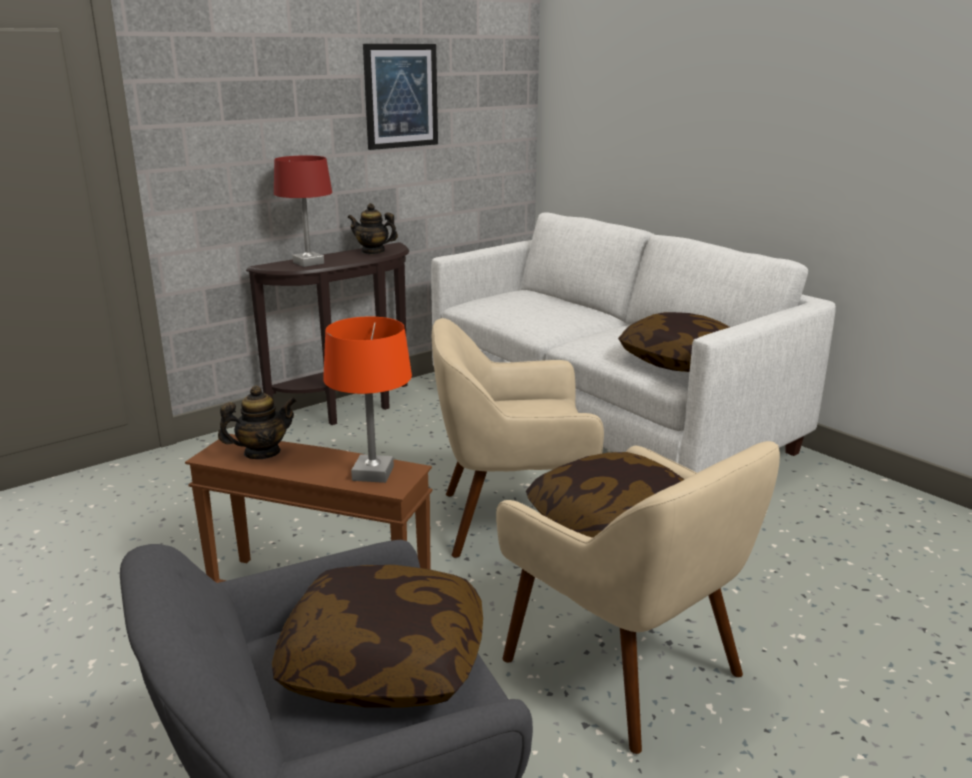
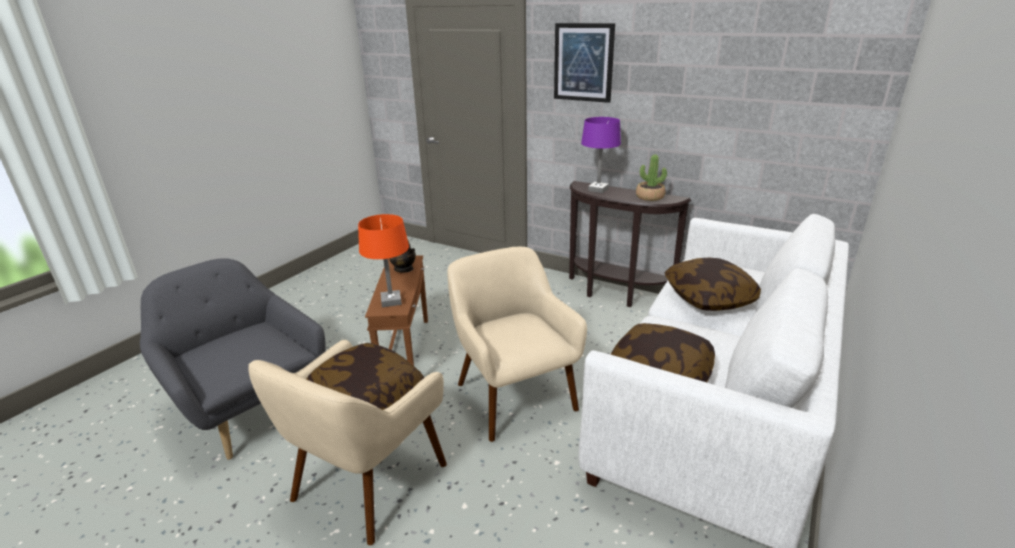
camera: 70 degrees right, 5 degrees up
pillow [272,565,483,708] -> pillow moved to [664,258,761,311]
red table lamp [274,156,332,267] -> purple table lamp [581,117,621,193]
teapot [347,203,398,254] -> potted plant [636,154,667,201]
picture [363,44,438,150] -> picture moved to [554,23,615,103]

